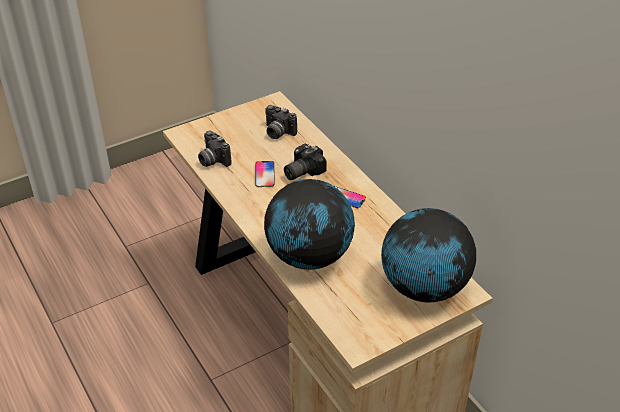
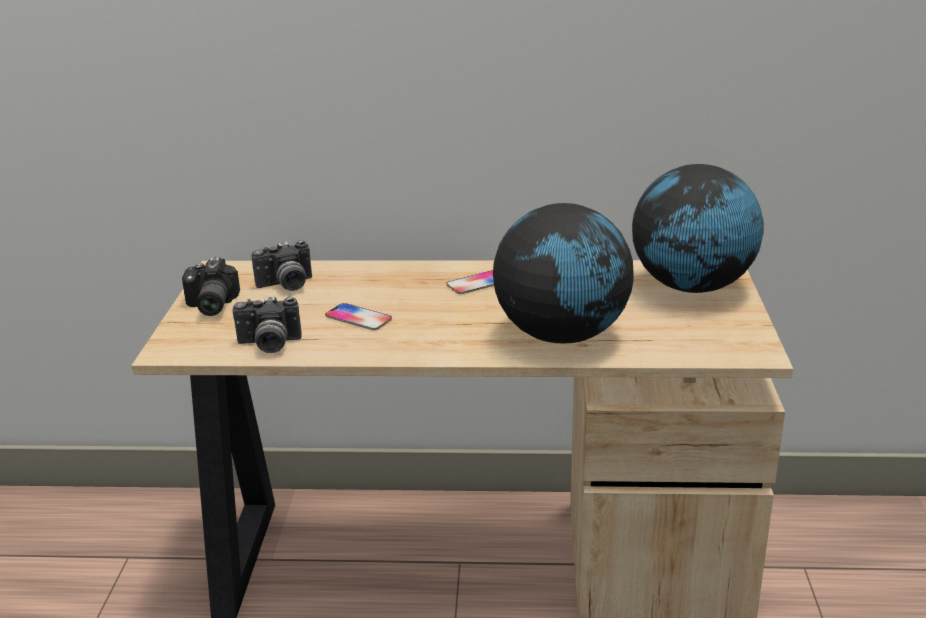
camera: 55 degrees left, 15 degrees down
camera [284,144,327,180] -> camera moved to [182,257,240,316]

